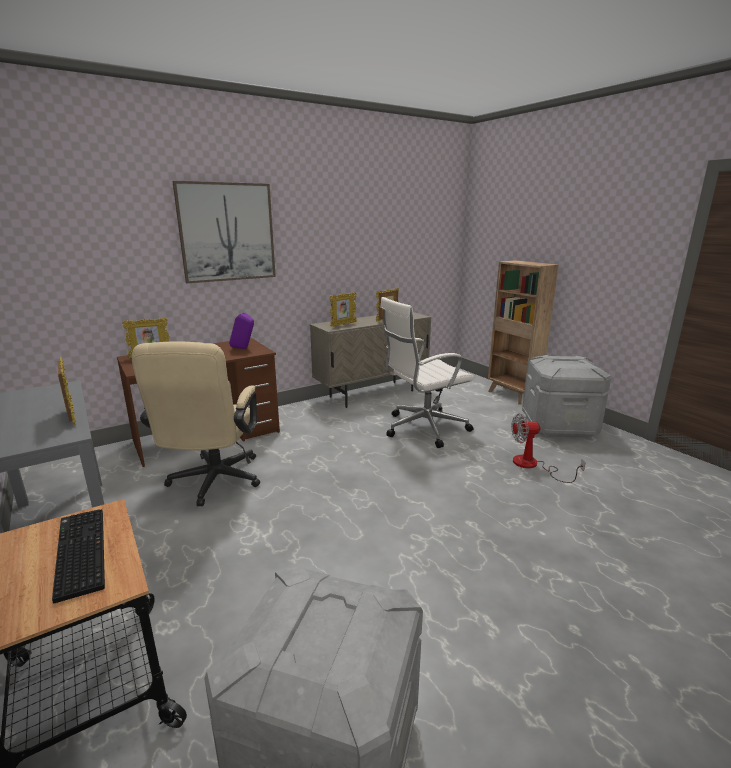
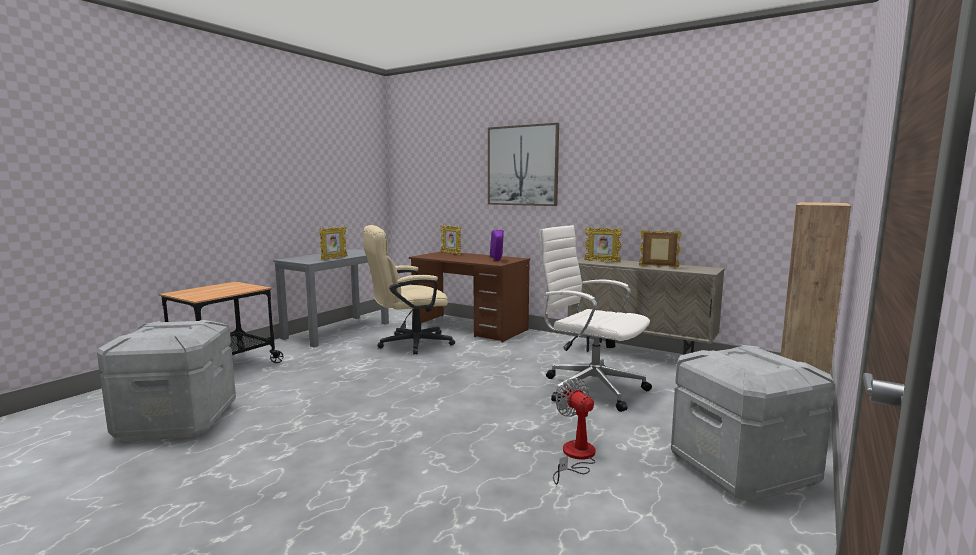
camera: 65 degrees right, 10 degrees down
keyboard [52,509,105,604] -> none

